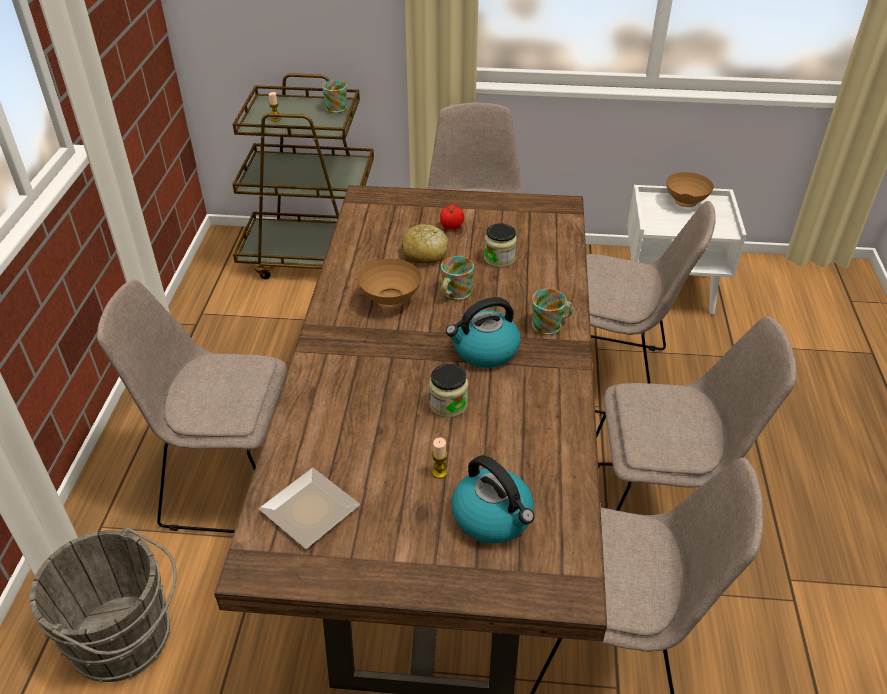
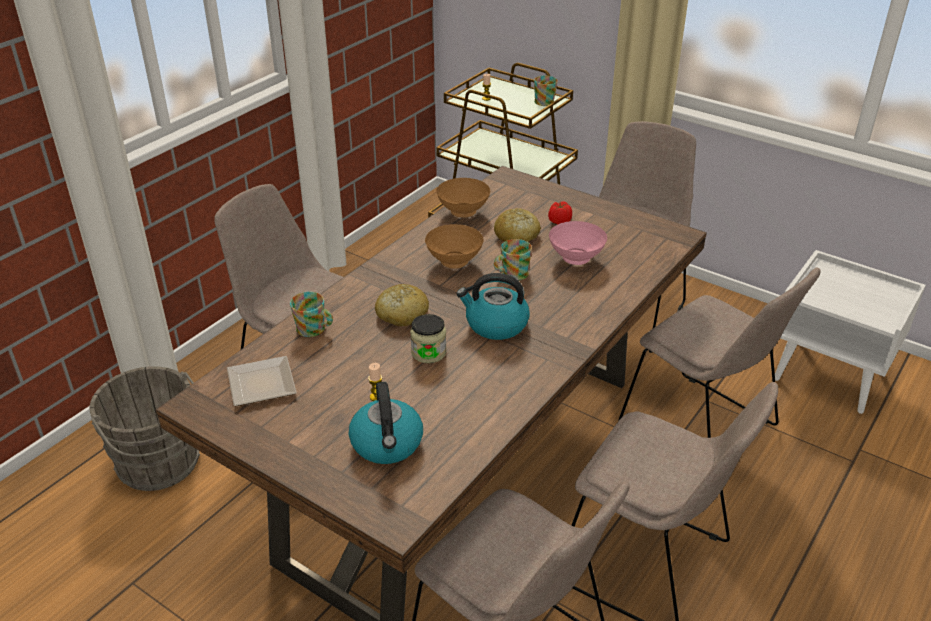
camera: 30 degrees right, 5 degrees down
jar [484,223,517,268] -> pink bowl [549,221,607,265]
mug [532,289,573,335] -> mug moved to [290,292,333,337]
brown bowl [666,172,714,207] -> brown bowl moved to [436,178,490,218]
none -> bread [375,284,429,326]

